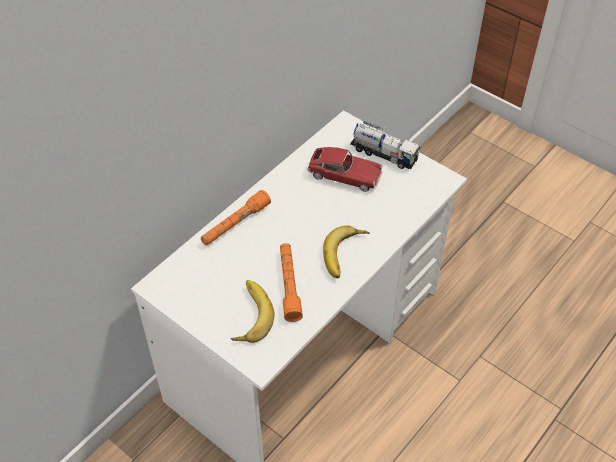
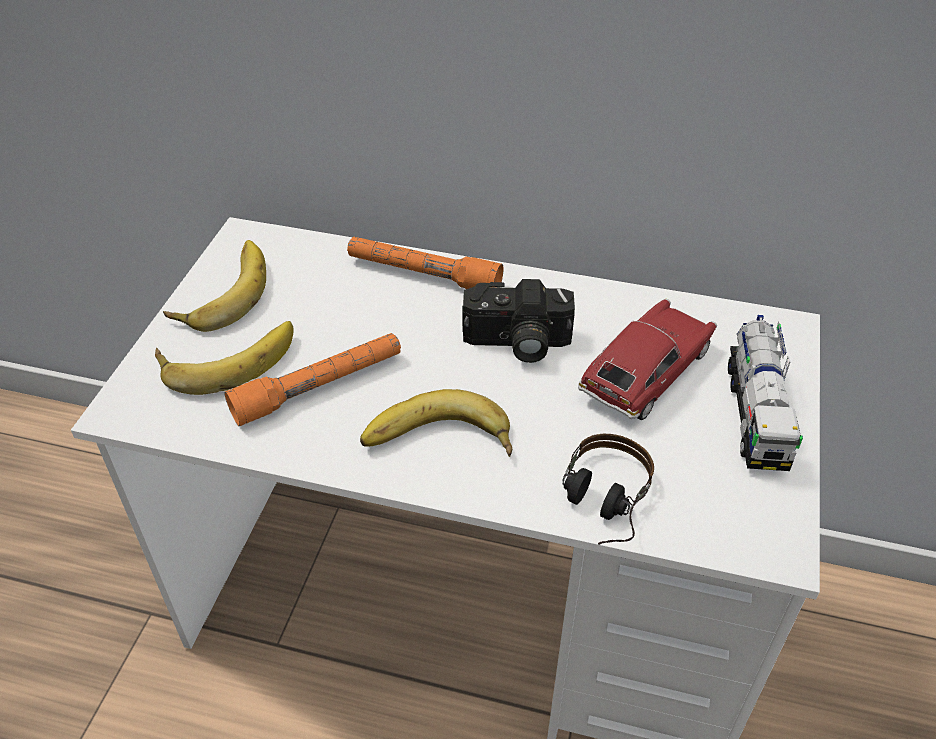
camera: 65 degrees right, 5 degrees down
toy car [307,147,383,192] -> toy car turned 135 degrees counterclockwise [578,299,717,420]
none -> banana [163,240,266,332]
none -> camera [462,279,575,363]
none -> headphones [562,434,654,545]

